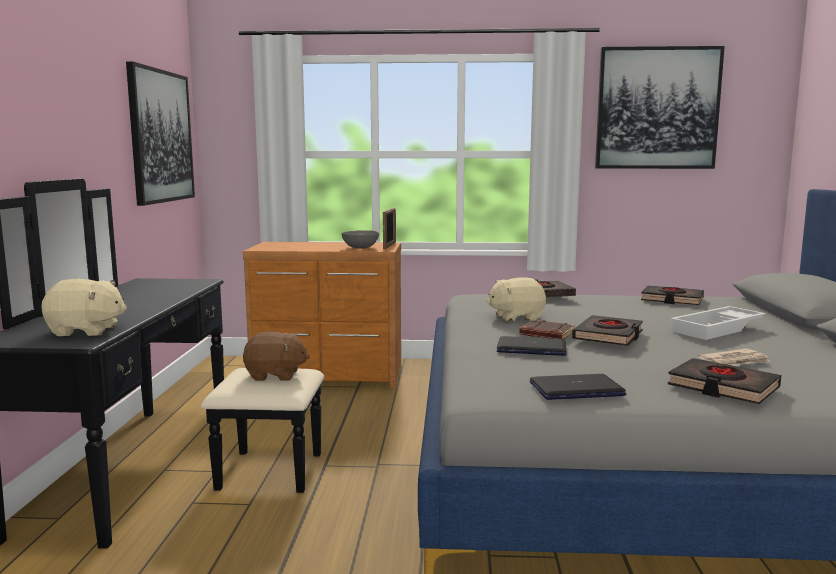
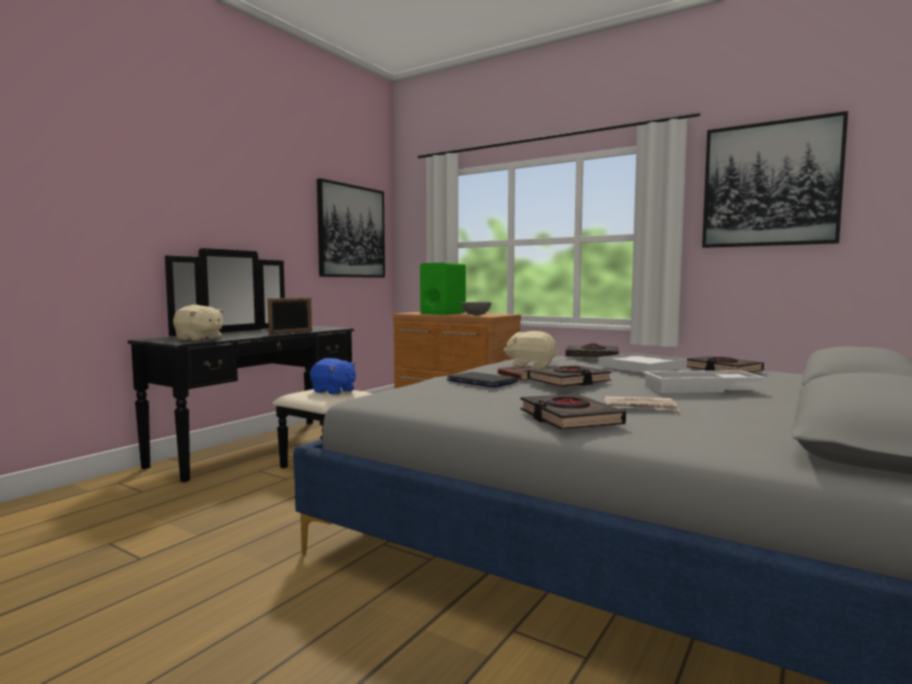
camera: 30 degrees right, 5 degrees down
brown plush toy [243,332,310,381] -> blue plush toy [310,358,356,395]
picture frame [383,208,396,249] -> picture frame moved to [268,297,312,335]
laptop [530,374,626,400] -> none
none -> green speaker [420,263,466,315]
none -> white tray [598,353,687,373]

